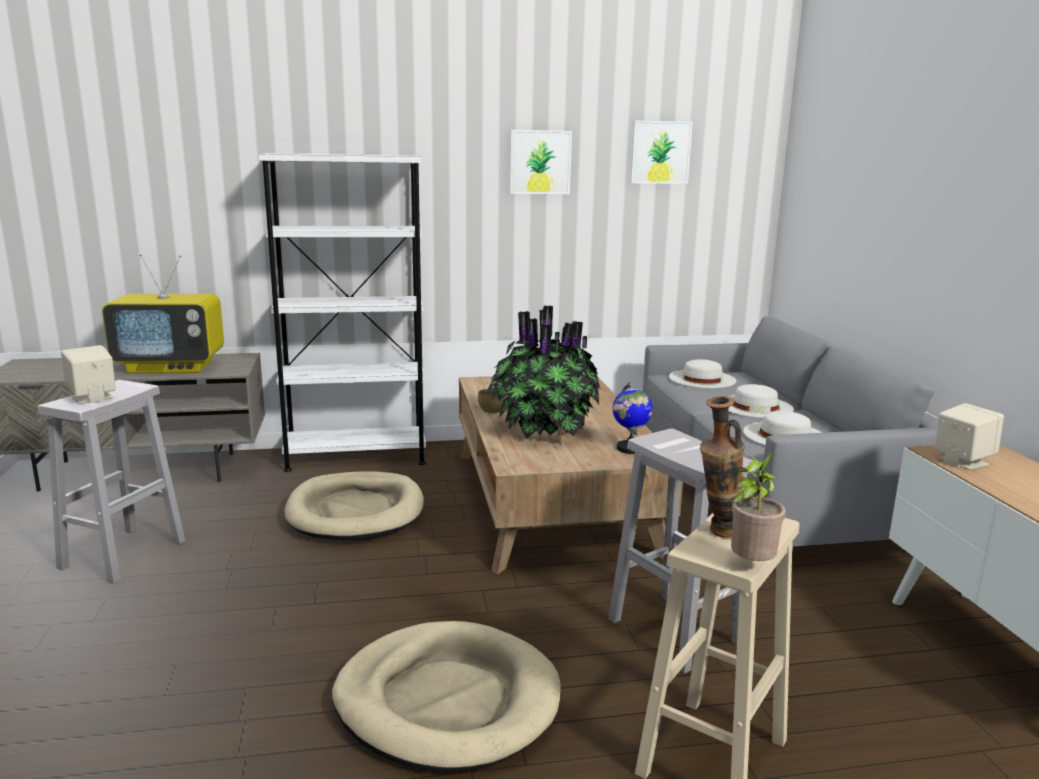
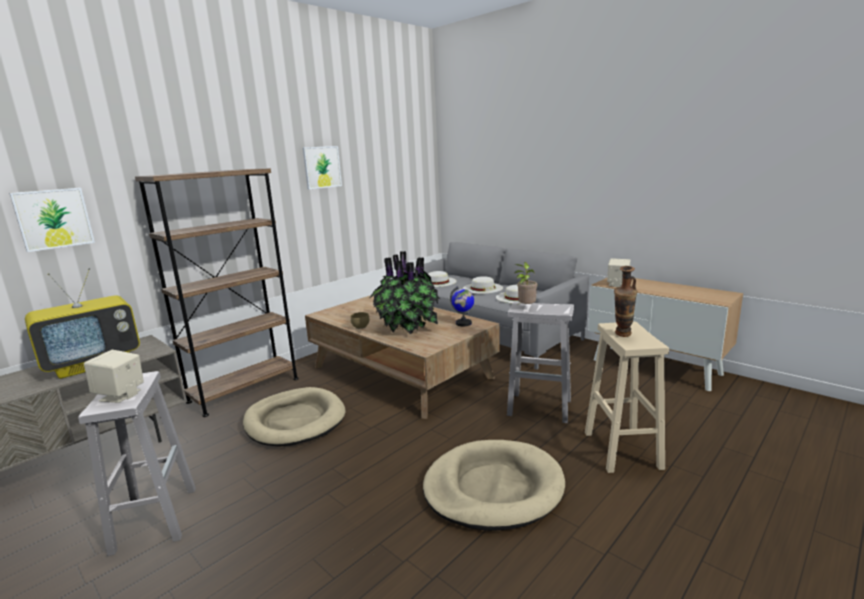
camera: 35 degrees left, 0 degrees up
white bookcase [259,153,426,472] -> brown bookcase [135,169,299,417]
picture [630,120,693,184] -> picture moved to [9,188,95,252]
potted plant [731,449,786,561] -> potted plant moved to [515,262,537,305]

